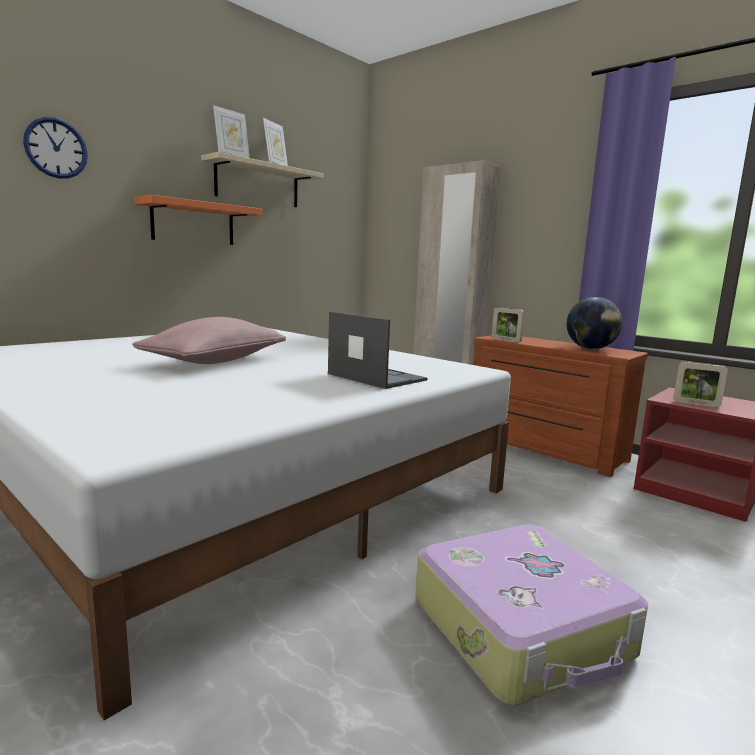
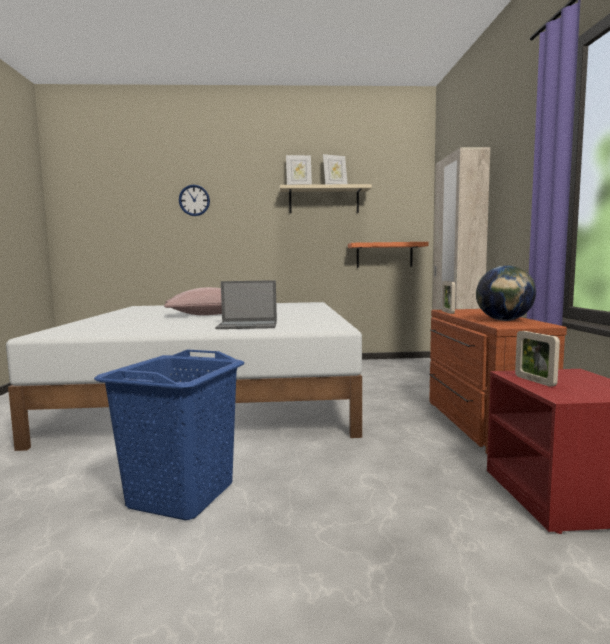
camera: 45 degrees right, 5 degrees down
orange shelf [134,195,262,245] -> orange shelf moved to [348,242,428,268]
laptop [328,312,427,389] -> laptop turned 90 degrees clockwise [215,280,277,329]
suitcase [415,524,648,706] -> blue laundry basket [94,350,244,520]

